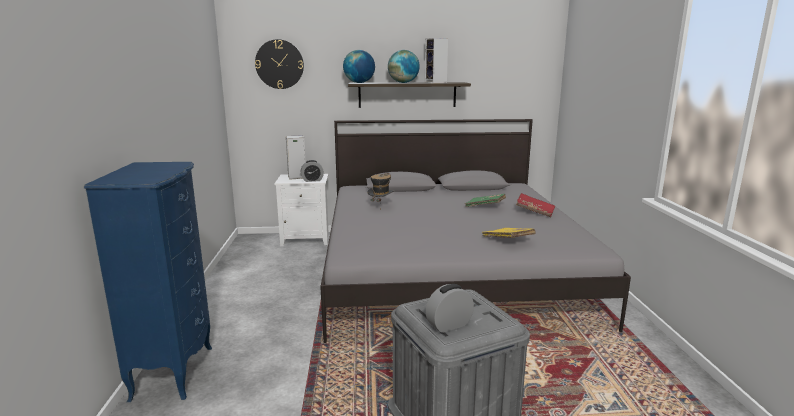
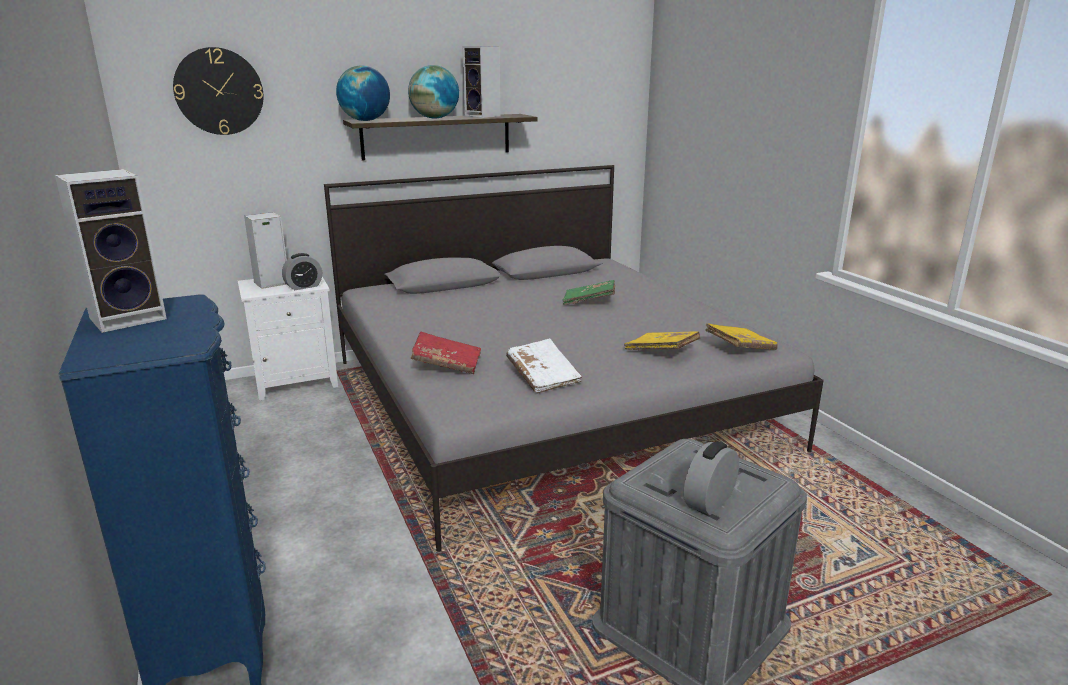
camera: 20 degrees left, 5 degrees up
hat [367,173,394,211] -> none
red book [516,193,555,217] -> red book moved to [411,332,481,374]
none -> speaker [55,169,167,333]
none -> white book [506,338,582,394]
none -> yellow book [705,323,778,350]

